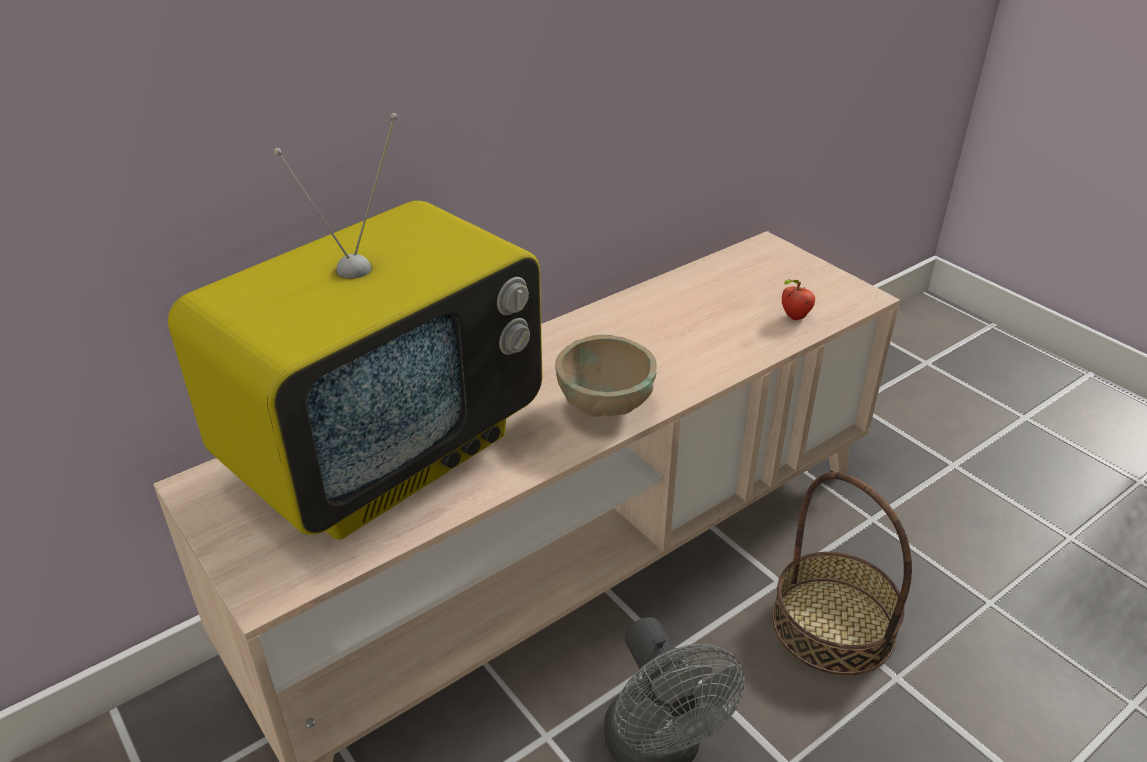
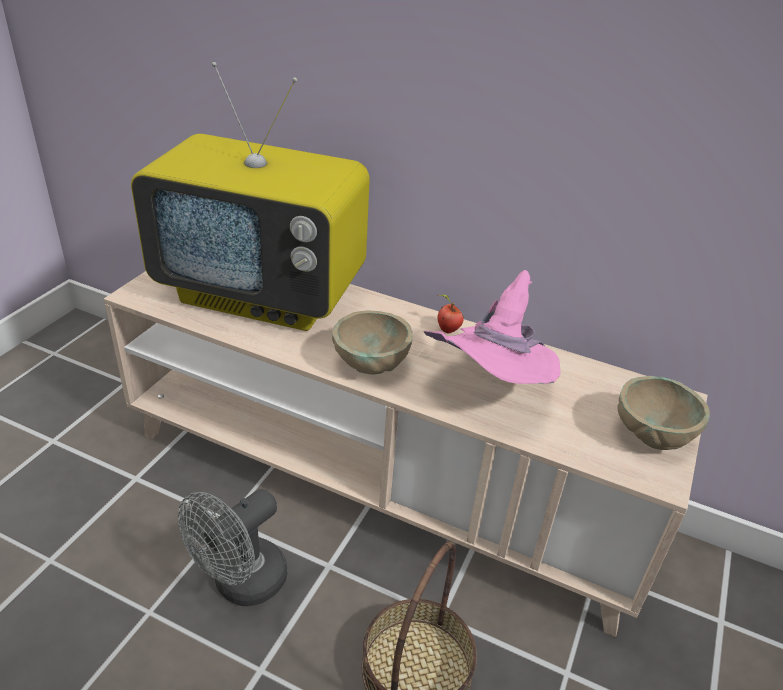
camera: 60 degrees right, 0 degrees up
apple [782,279,815,320] -> apple moved to [437,295,464,334]
none -> pink hat [424,270,561,384]
none -> beige bowl [618,376,710,450]

